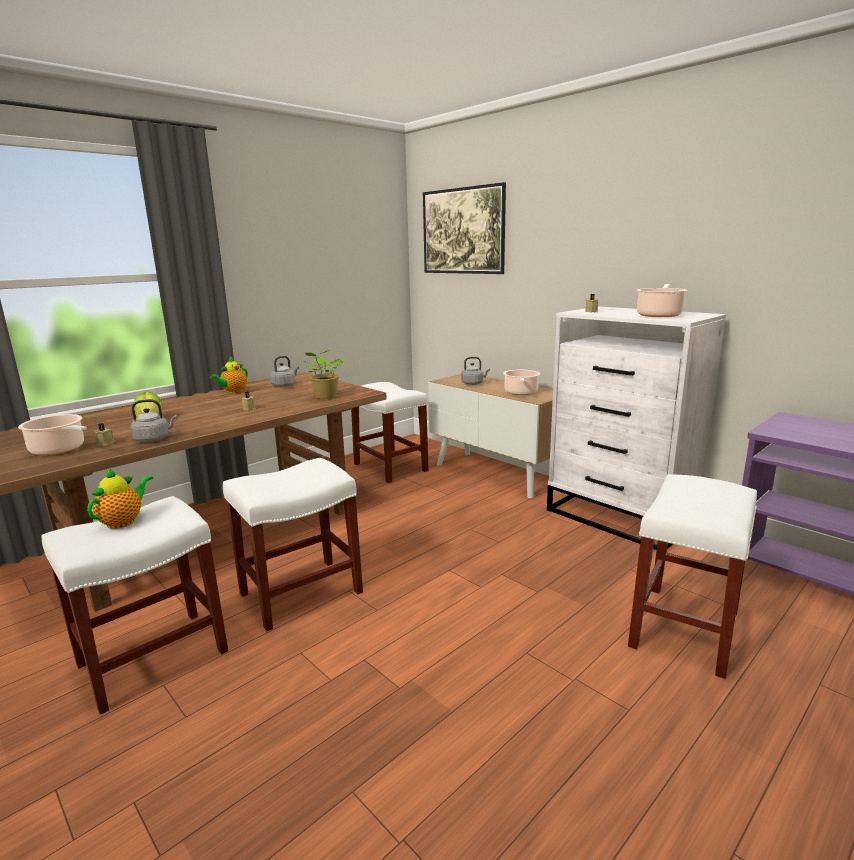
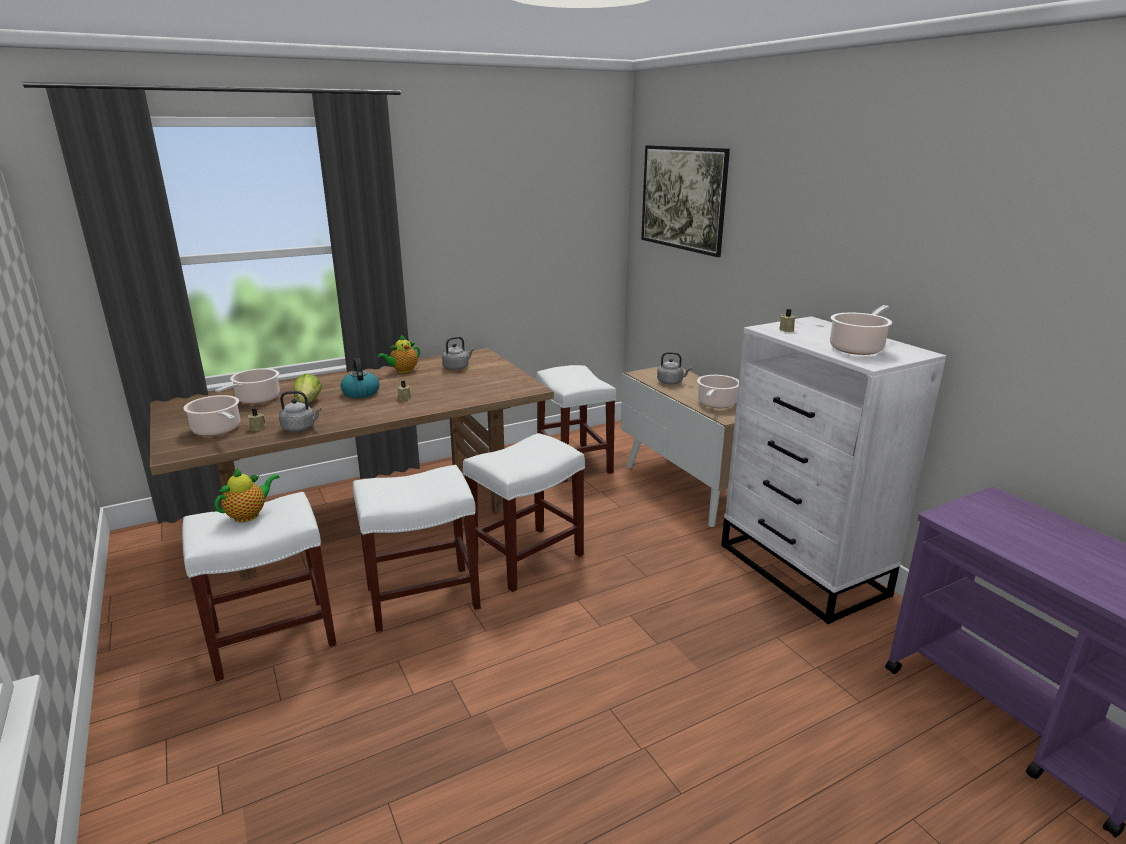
camera: 15 degrees right, 5 degrees up
potted plant [302,350,345,399] -> none
white stool [628,474,757,679] -> white stool moved to [463,433,585,592]
none -> cooking pot [215,368,280,404]
none -> kettle [340,358,379,398]

